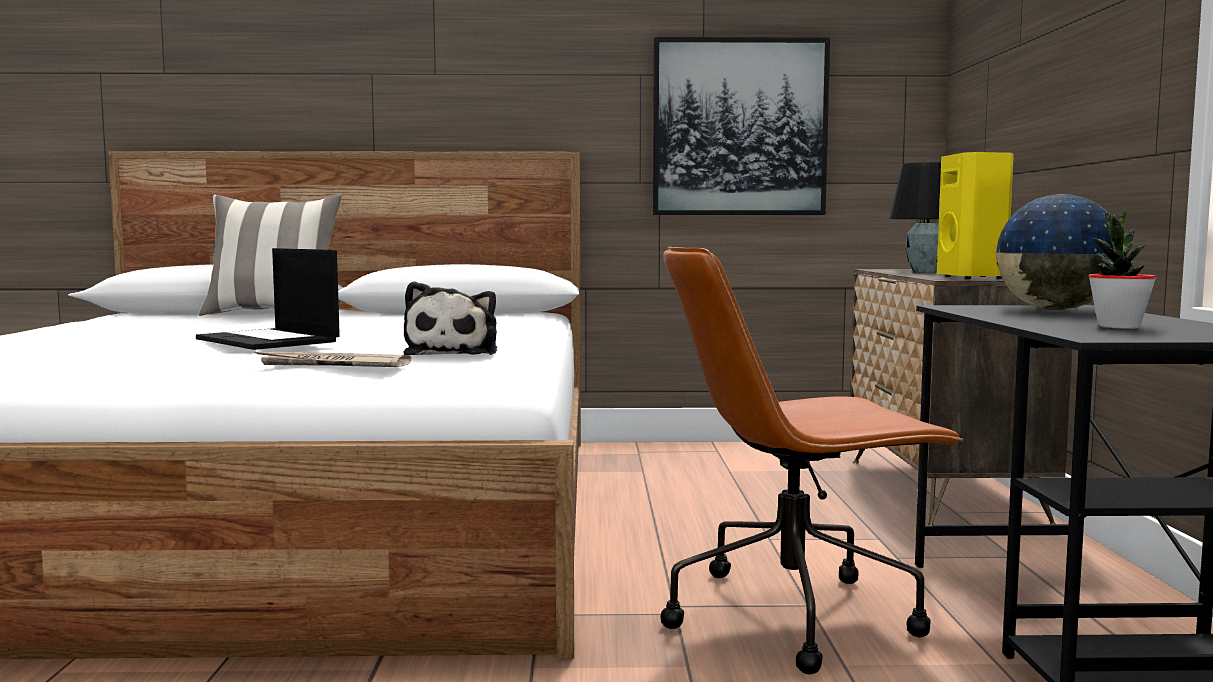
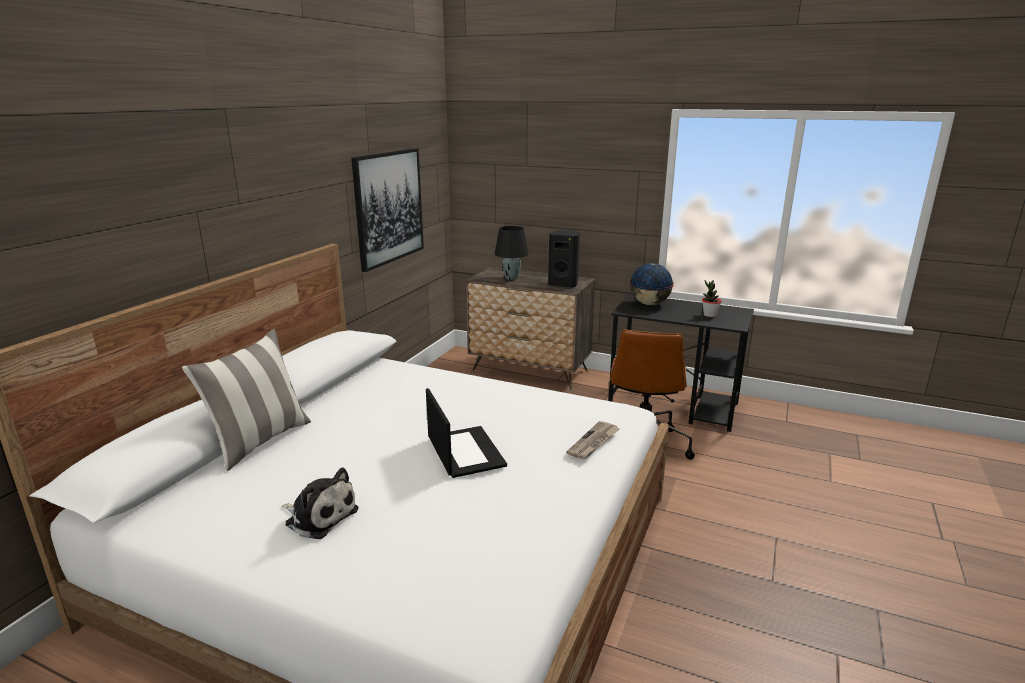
camera: 65 degrees left, 15 degrees up
laptop [196,248,340,350] -> laptop turned 90 degrees counterclockwise [426,388,507,478]
plush toy [404,281,497,355] -> plush toy moved to [282,467,359,539]
yellow speaker [937,152,1014,279] -> black speaker [548,230,580,288]

